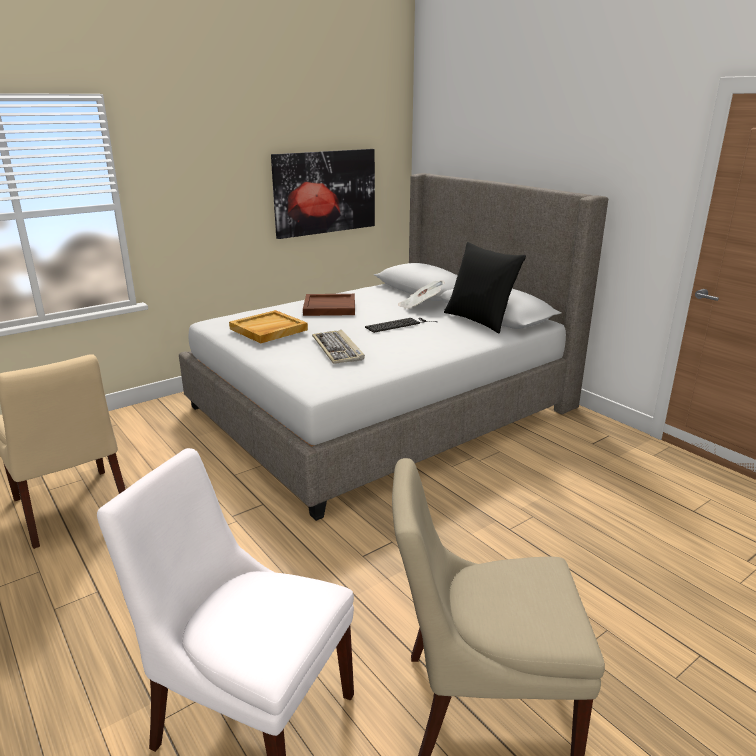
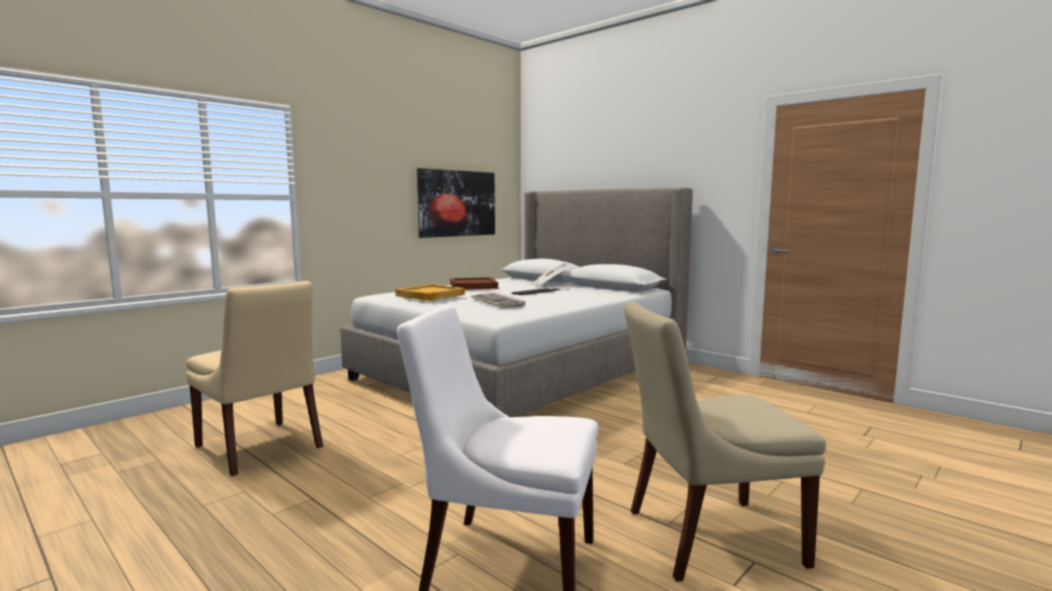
camera: 10 degrees left, 15 degrees down
black pillow [444,242,526,333] -> none

